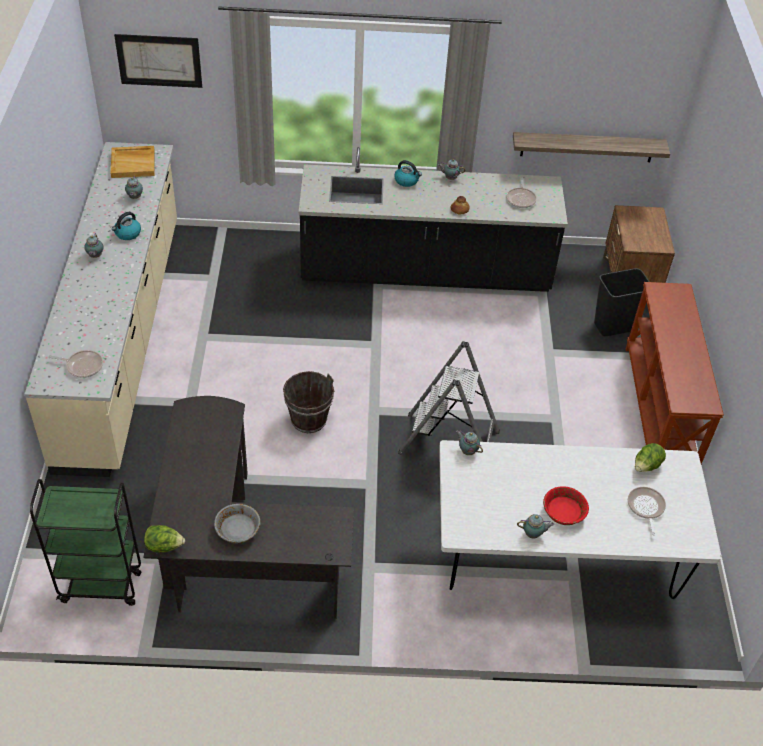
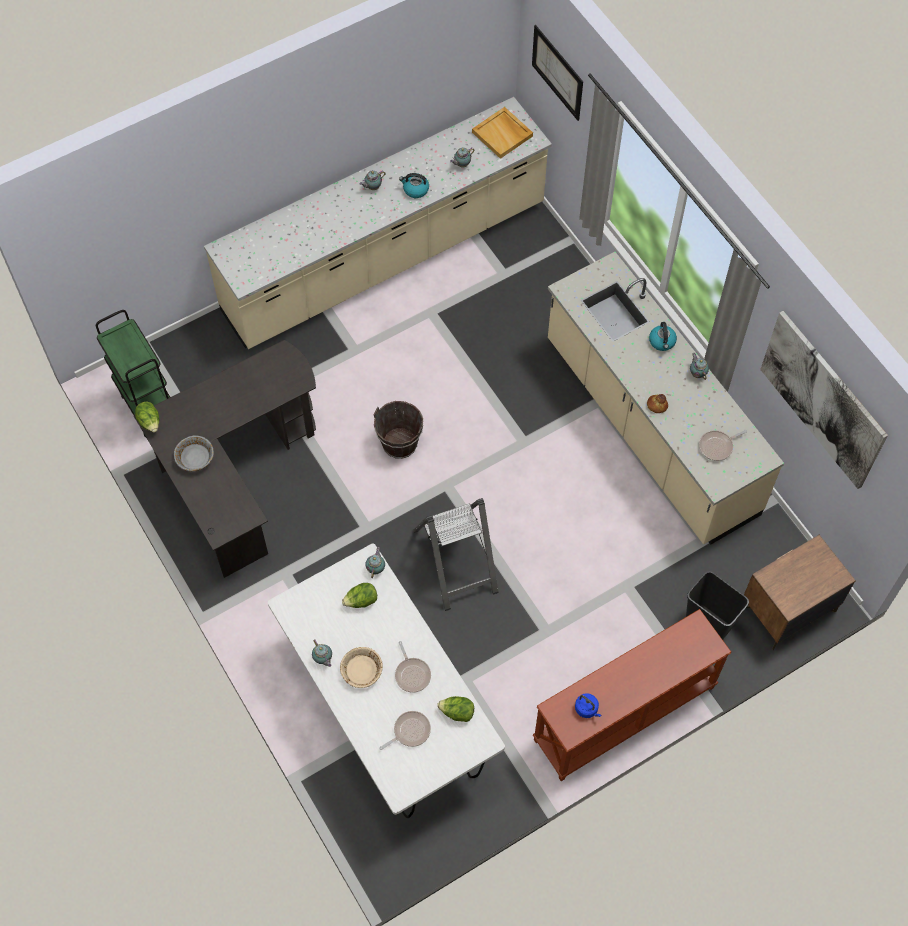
camera: 60 degrees right, 15 degrees up
frying pan [48,350,103,378] -> frying pan moved to [395,641,431,693]
black counter [299,147,568,292] -> beige counter [548,252,784,545]
shelf [513,132,670,162] -> none
red bowl [543,486,589,525] -> beige bowl [340,647,383,688]
none -> lettuce [342,583,377,608]
none -> blue kettle [575,693,601,718]
none -> picture [760,311,888,489]

